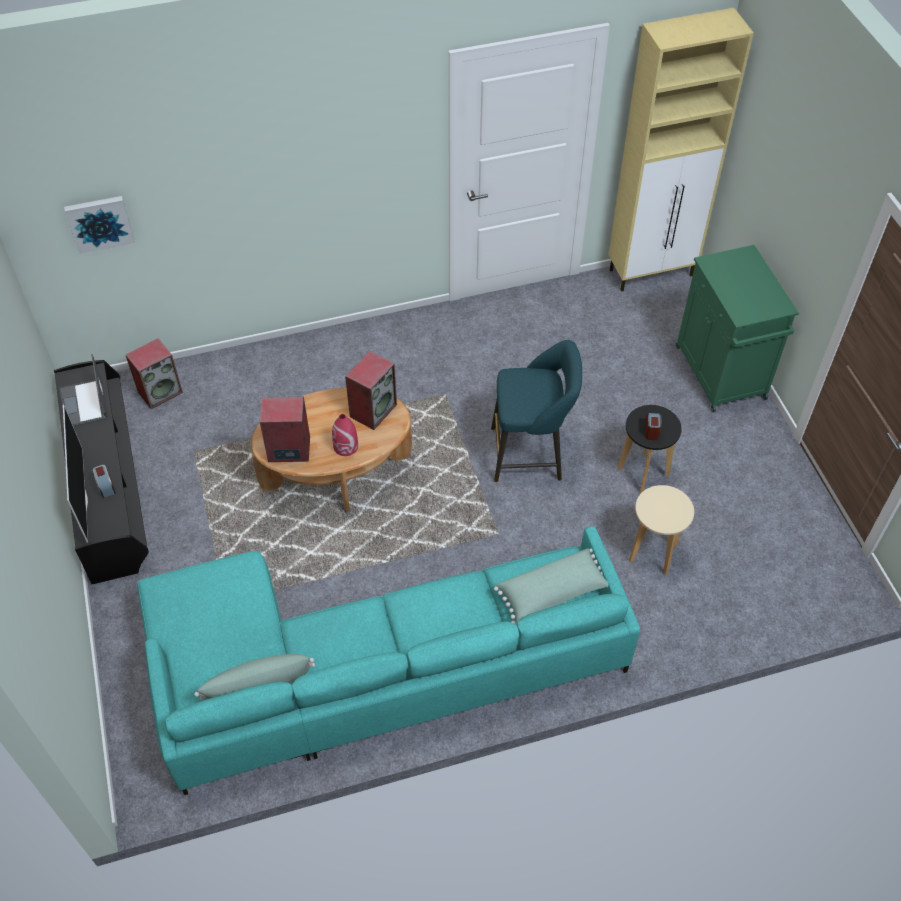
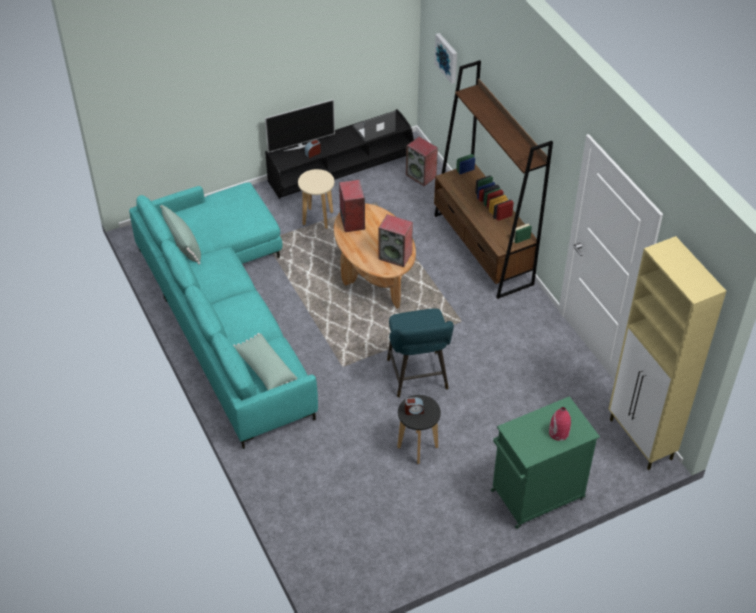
camera: 80 degrees right, 5 degrees down
red vase [332,414,358,456] -> red vase moved to [549,407,571,441]
beige stool [629,485,694,575] -> beige stool moved to [298,169,334,229]
none -> brown bookcase [434,60,553,299]

